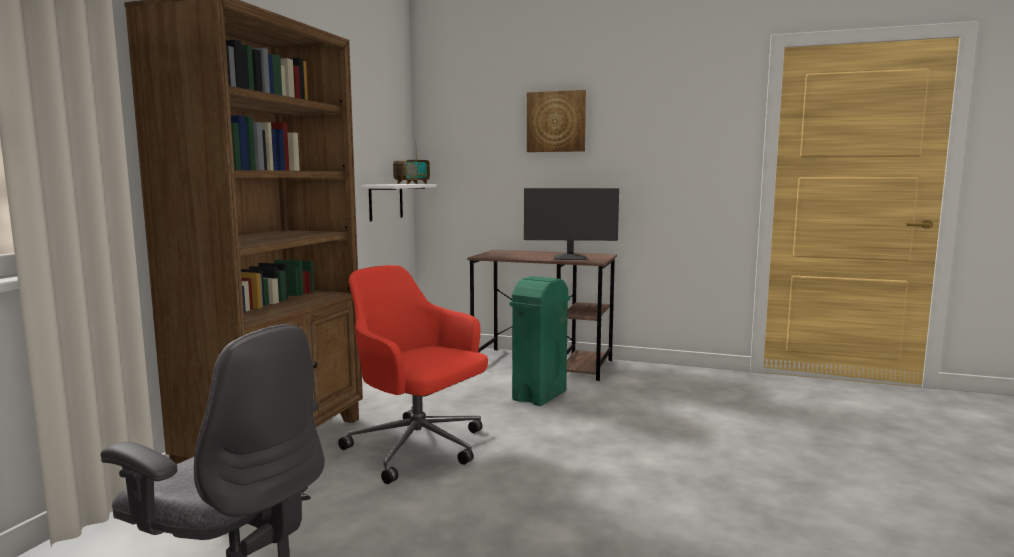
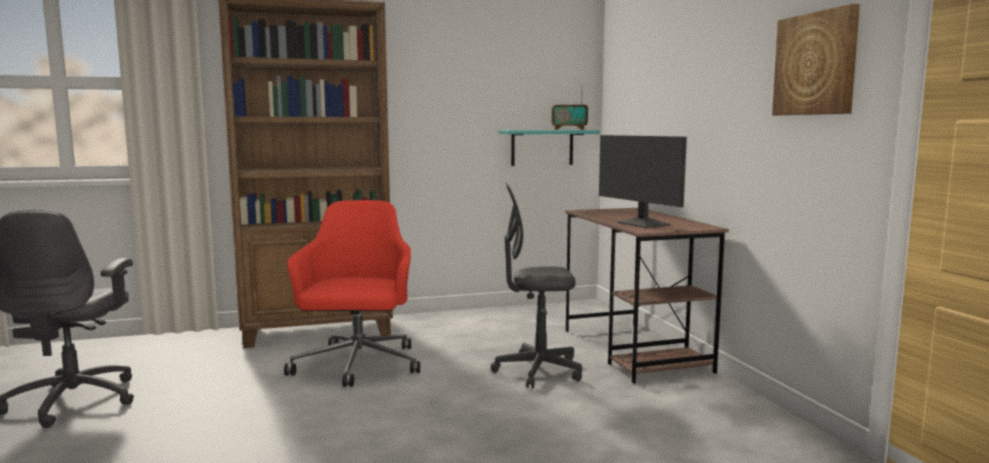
camera: 55 degrees right, 0 degrees up
white shelf [361,184,437,221] -> turquoise shelf [499,130,599,166]
green trash can [509,276,570,406] -> grey office chair [491,182,582,388]
picture [527,90,586,152] -> picture moved to [772,4,860,115]

